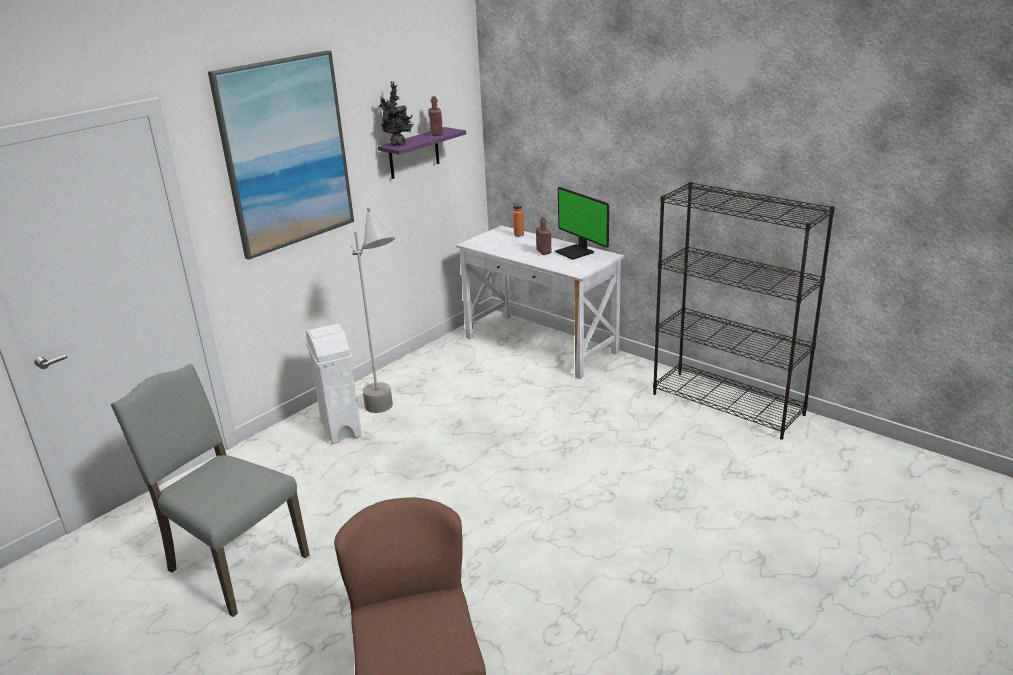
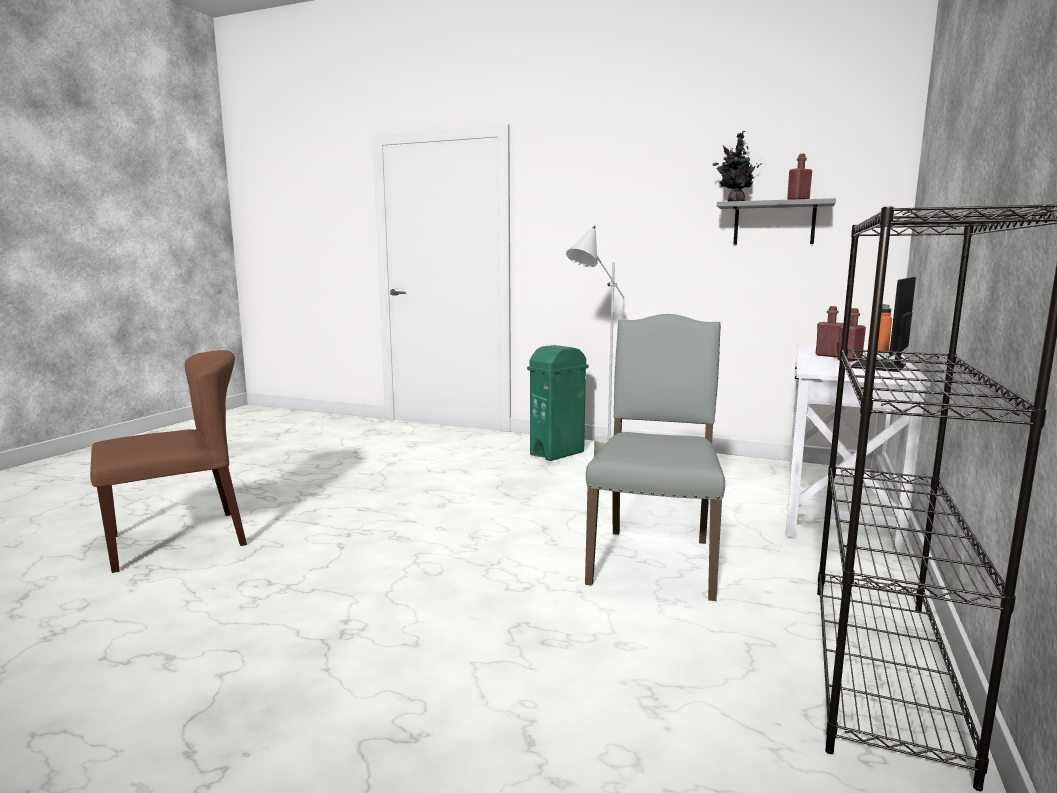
camera: 70 degrees right, 15 degrees down
grey chair [111,364,310,617] -> grey chair moved to [585,314,725,601]
picture [208,50,354,260] -> none
white trash can [306,324,362,444] -> green trash can [527,345,589,461]
purple shelf [378,127,466,179] -> grey shelf [717,198,836,245]
none -> red bottle [815,306,843,357]

